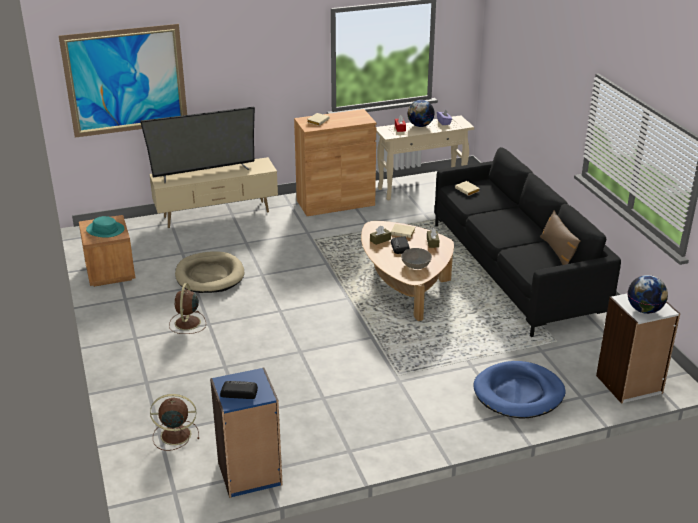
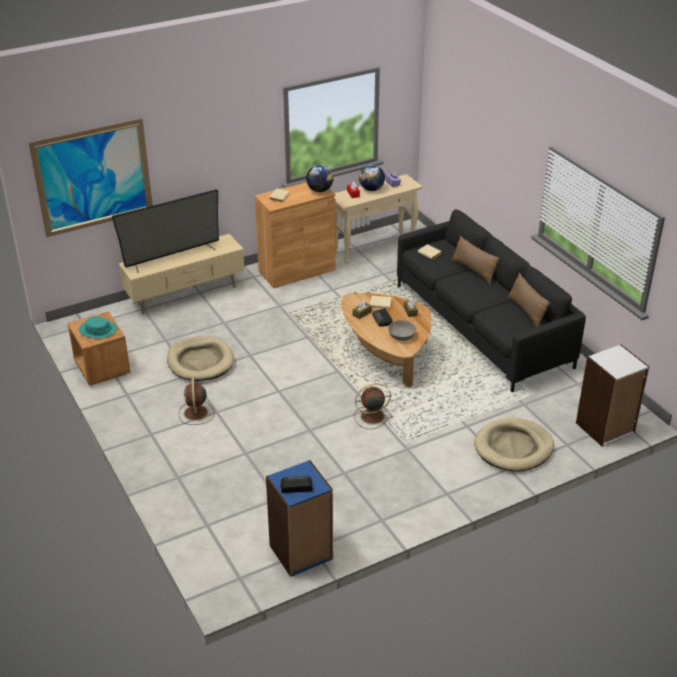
camera: 10 degrees left, 5 degrees up
brown fan [150,394,199,451] -> brown fan moved to [354,383,393,429]
blue dog bed [474,361,565,419] -> beige dog bed [474,418,554,471]
globe [628,275,668,314] -> globe moved to [306,165,333,192]
none -> brown pillow [451,235,500,285]

